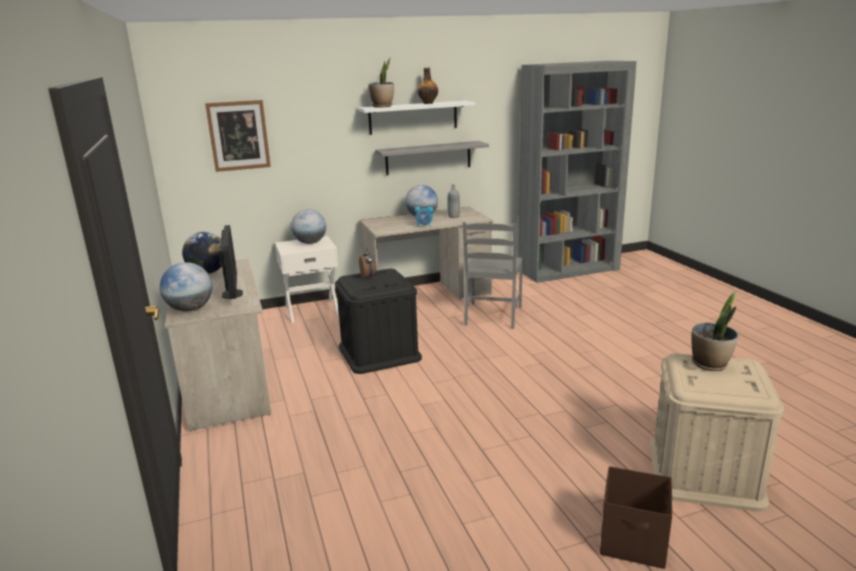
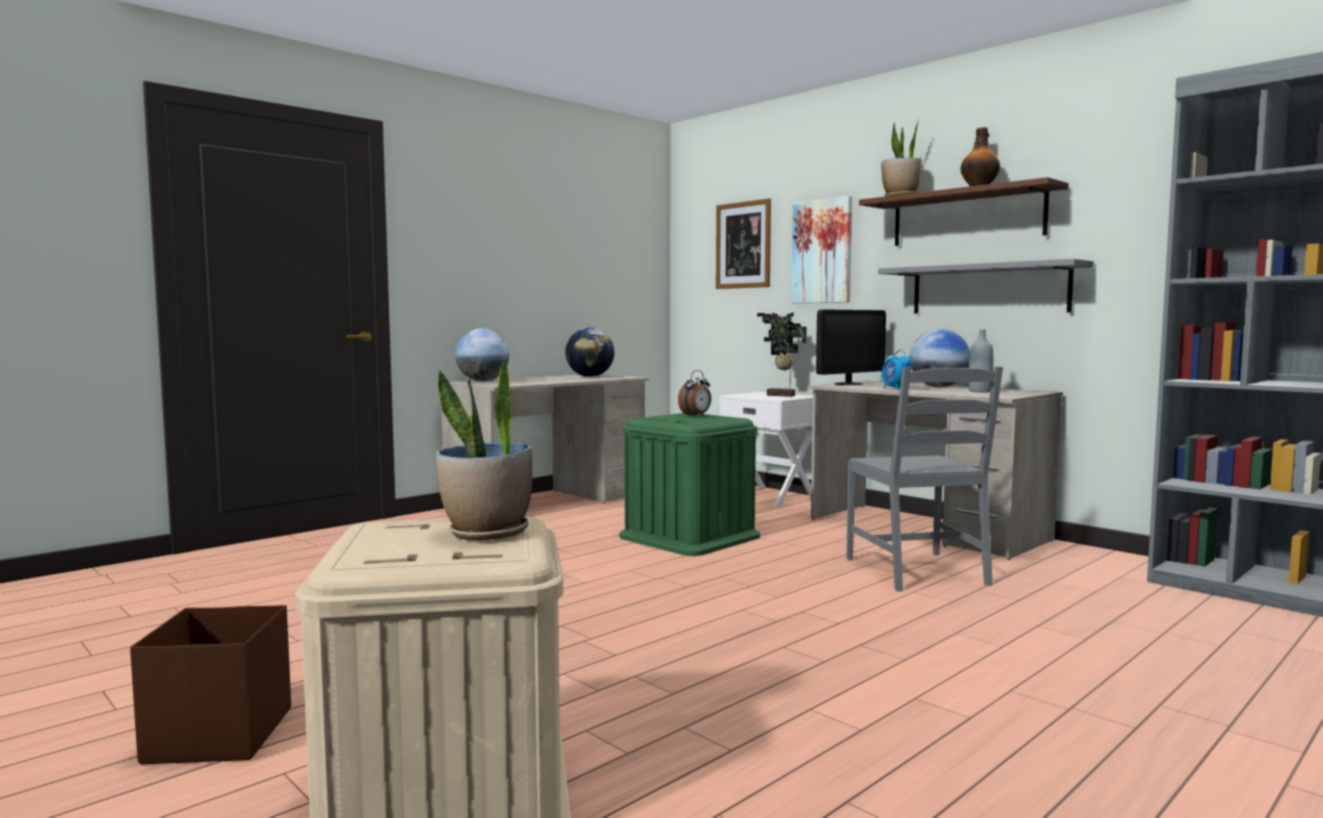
camera: 65 degrees right, 15 degrees down
monitor [220,225,243,299] -> monitor moved to [816,310,886,385]
globe [291,209,326,244] -> potted plant [757,313,807,397]
black storage box [335,269,422,374] -> green storage box [619,413,760,556]
white shelf [358,100,475,135] -> brown shelf [859,177,1069,246]
grey chair [463,222,523,329] -> grey chair turned 90 degrees counterclockwise [846,367,1003,592]
none -> picture [791,196,852,303]

